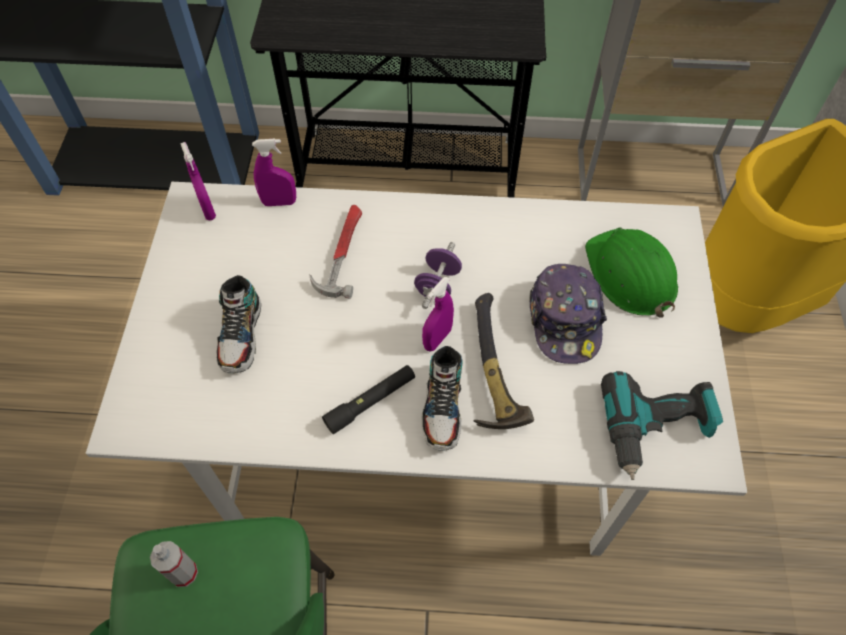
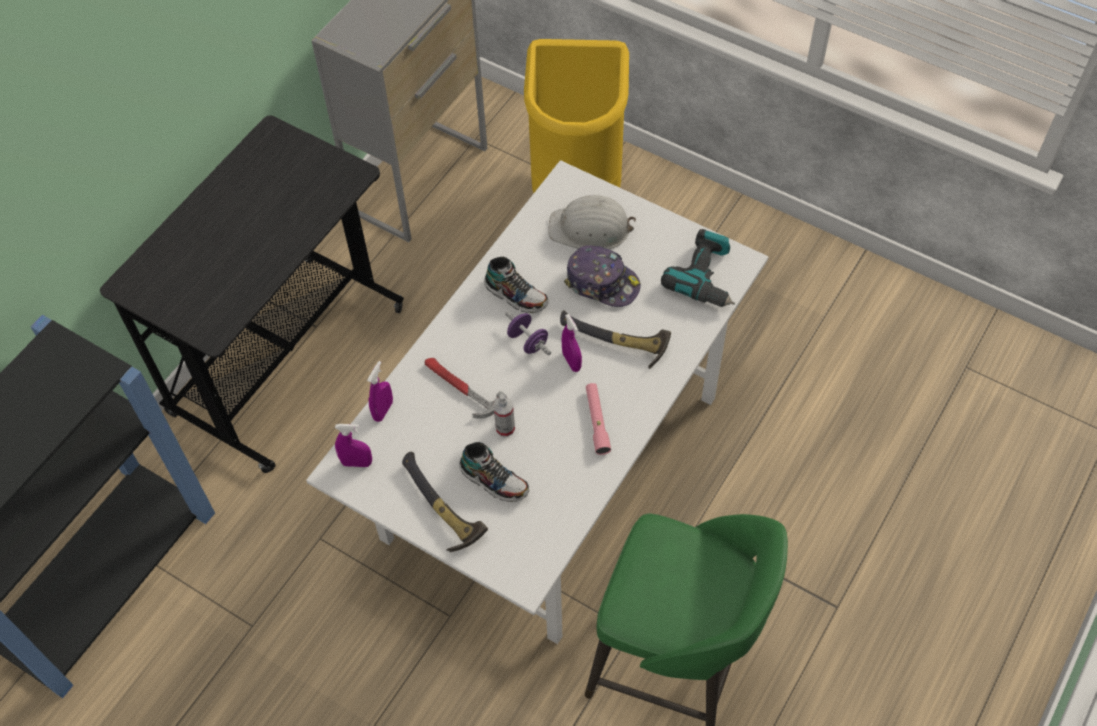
camera: 60 degrees left, 0 degrees up
spray bottle [150,541,198,587] -> spray bottle moved to [493,394,515,437]
black flashlight [322,365,415,434] -> pink flashlight [586,383,611,455]
shoe [421,346,463,451] -> shoe moved to [484,257,548,313]
green hard hat [585,228,678,318] -> white hard hat [548,195,636,249]
none -> hammer [402,452,488,552]

